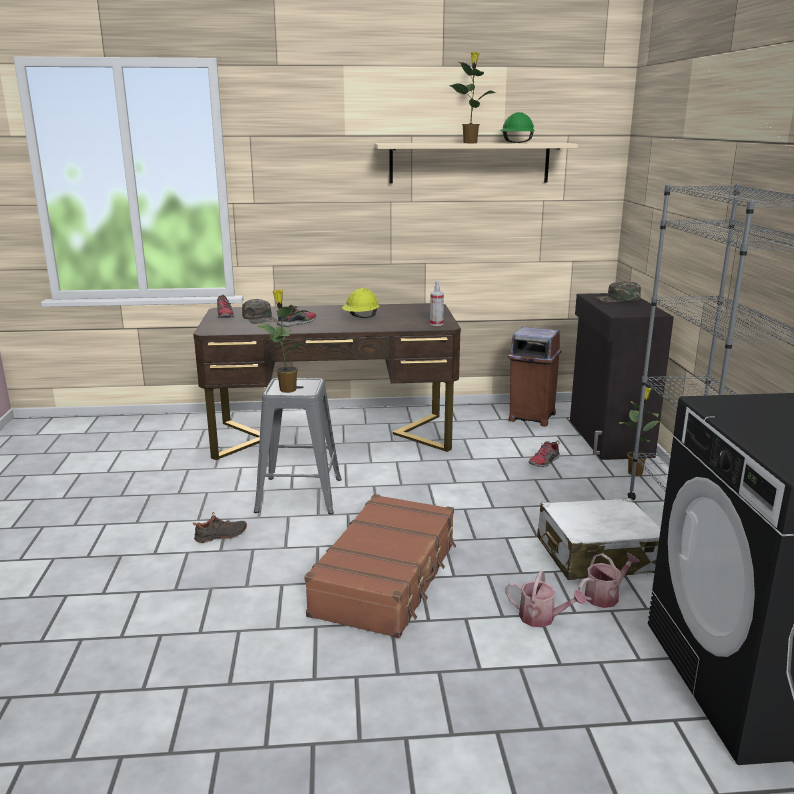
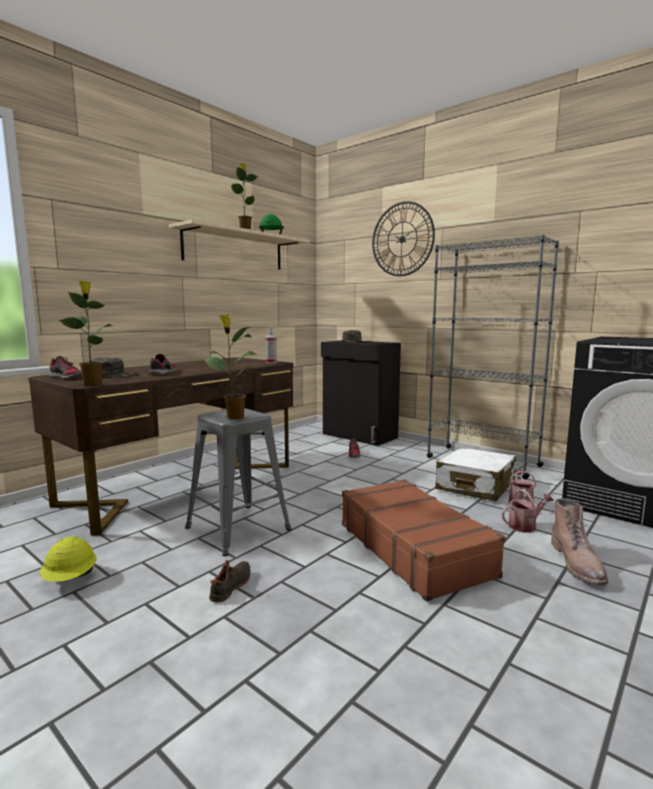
camera: 45 degrees left, 10 degrees down
yellow hard hat [342,288,379,318] -> yellow hard hat moved to [40,537,96,582]
brown trash can [508,327,562,426] -> none
potted plant [619,387,661,476] -> potted plant moved to [59,281,112,386]
none -> wall clock [372,201,435,276]
none -> brown boot [551,498,608,586]

